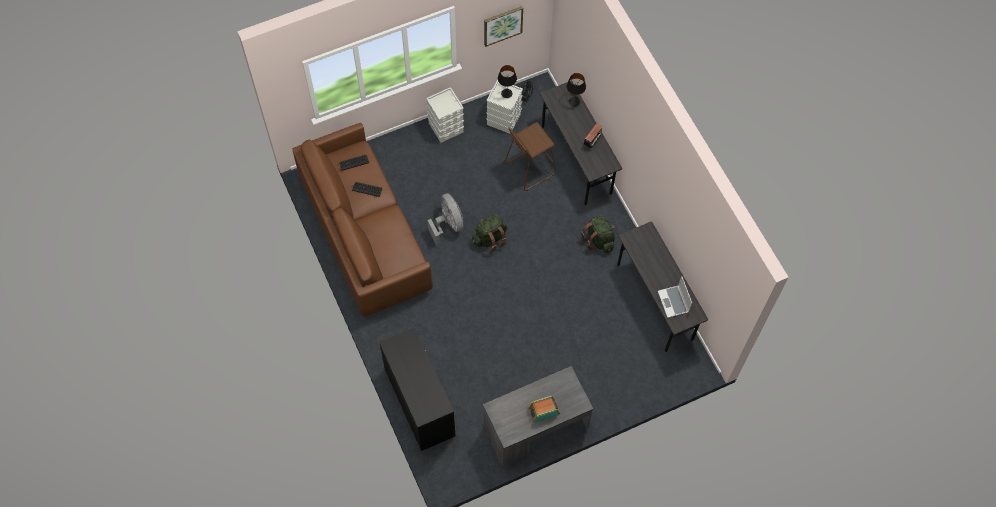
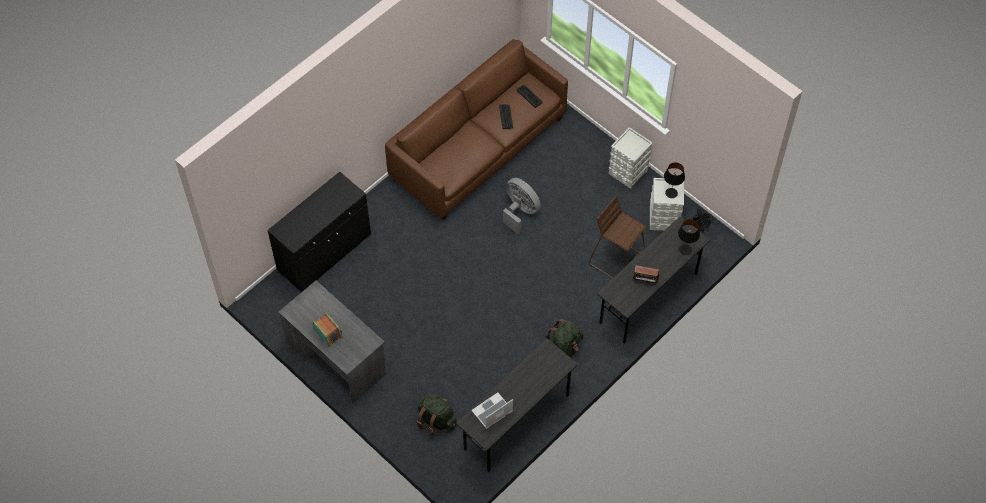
camera: 70 degrees right, 5 degrees down
grey fan [427,193,464,246] -> grey fan turned 90 degrees counterclockwise [503,178,541,234]
green backpack [472,214,507,252] -> green backpack moved to [416,394,457,436]
picture [484,6,523,47] -> none

